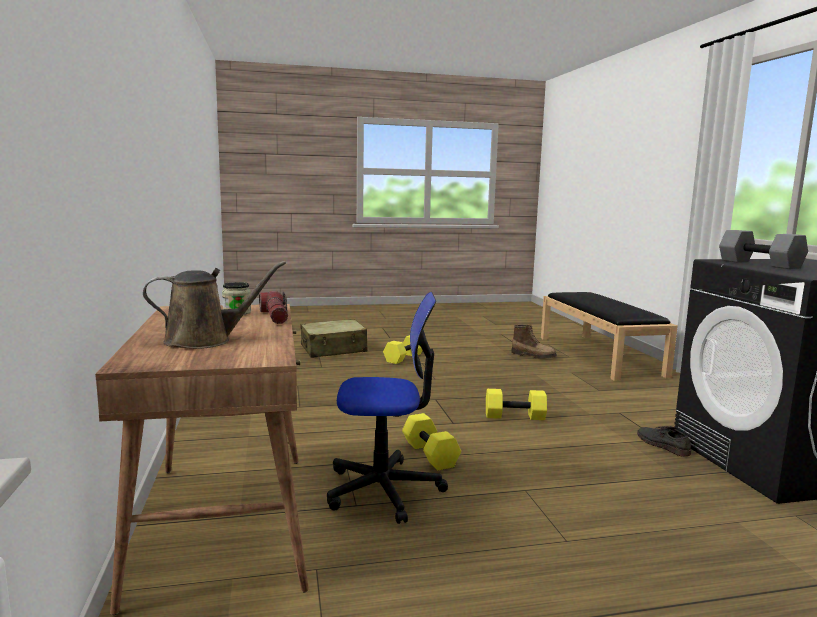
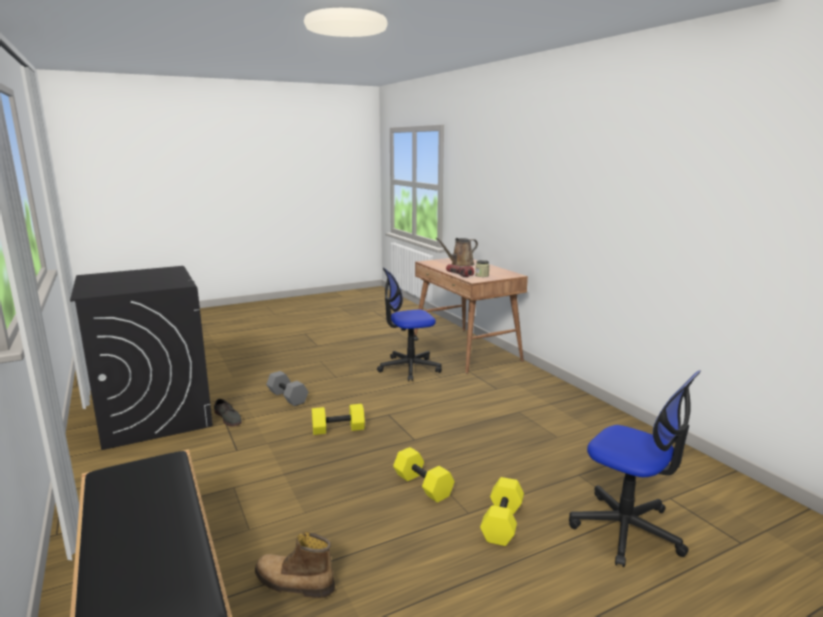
camera: 165 degrees right, 5 degrees up
beige suitcase [301,319,368,358] -> office chair [569,370,701,567]
yellow dumbbell [402,413,461,470] -> yellow dumbbell moved to [393,447,454,503]
grey dumbbell [719,230,808,269] -> grey dumbbell moved to [266,371,308,406]

